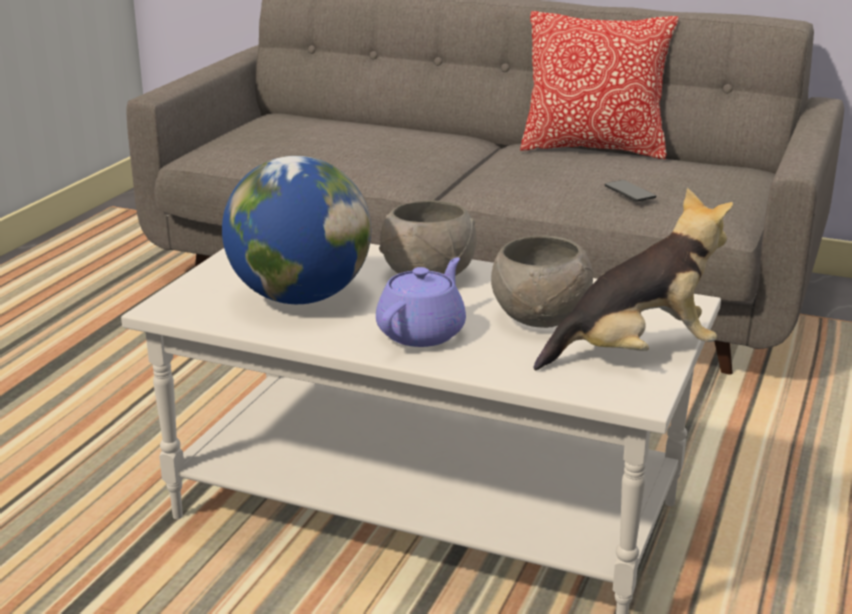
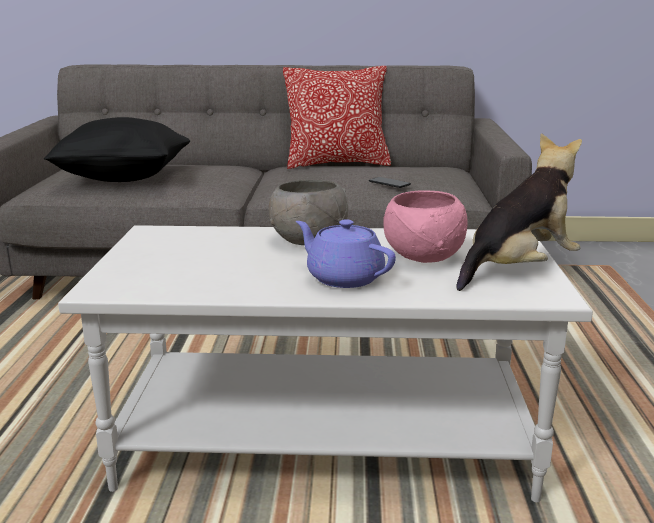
camera: 20 degrees left, 5 degrees down
globe [222,156,371,304] -> none
purple teapot [376,257,466,347] -> purple teapot turned 60 degrees counterclockwise [296,220,396,288]
grey bowl [491,236,593,328] -> pink bowl [383,190,468,263]
none -> black pillow [43,117,190,182]

